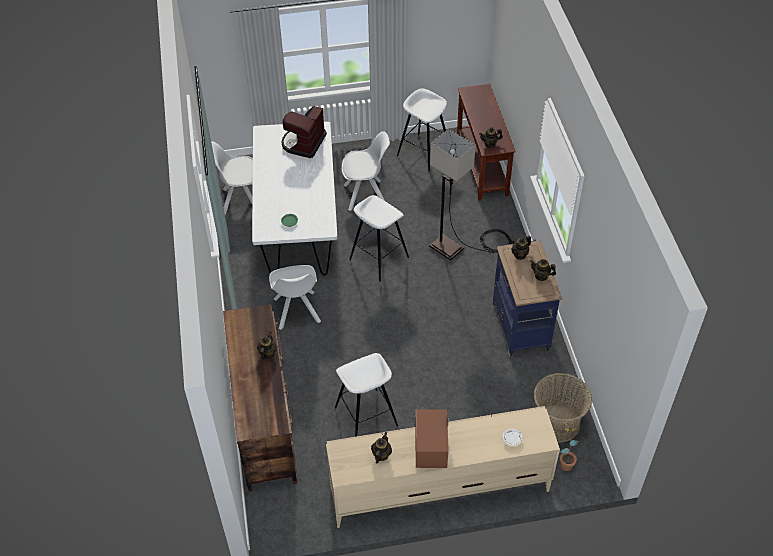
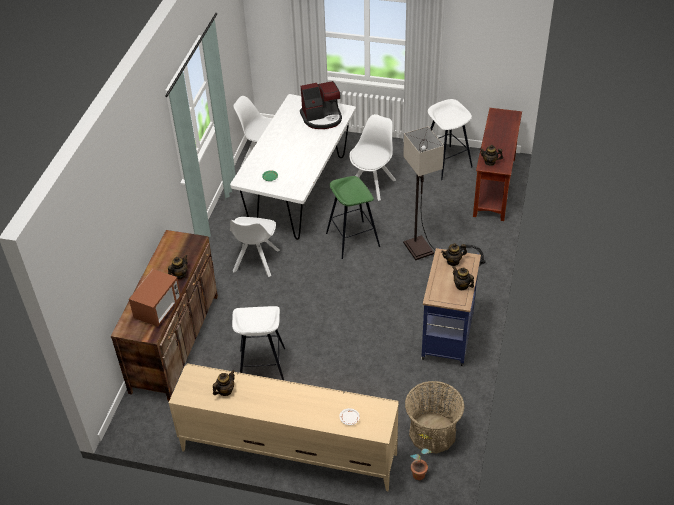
camera: 25 degrees right, 5 degrees down
coffee machine [282,105,327,158] -> coffee machine turned 150 degrees counterclockwise [300,81,342,129]
white chair [342,131,390,211] -> white chair turned 75 degrees counterclockwise [349,114,396,201]
white stool [350,195,409,282] -> green stool [326,176,380,259]
microwave [415,409,449,468] -> microwave moved to [129,269,181,327]

